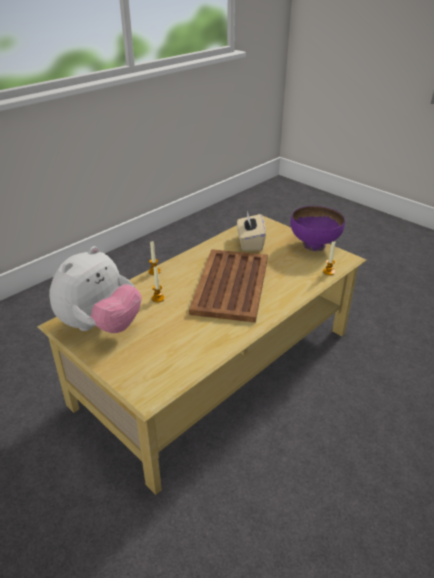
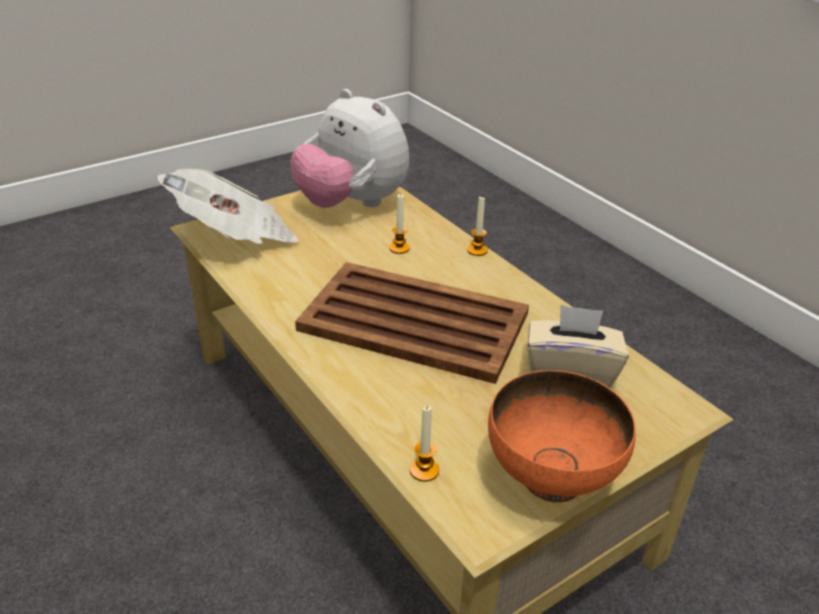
camera: 100 degrees right, 0 degrees up
purple bowl [290,206,345,251] -> orange bowl [488,370,636,503]
none -> newspaper [157,169,299,244]

